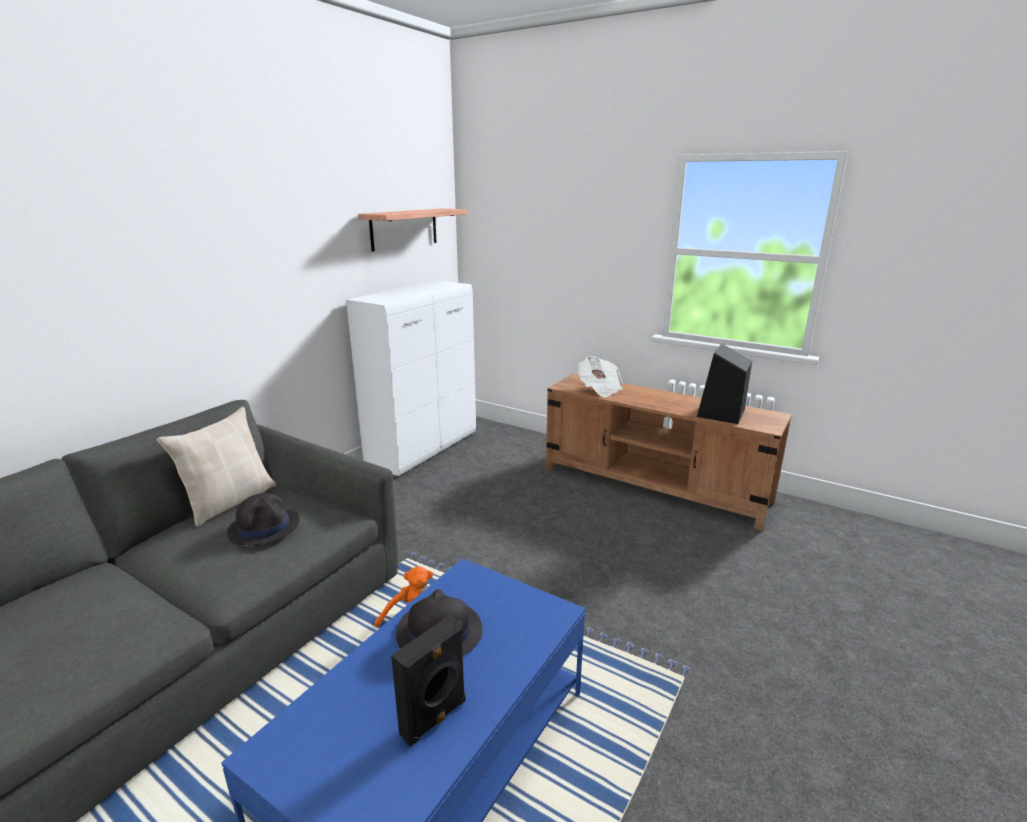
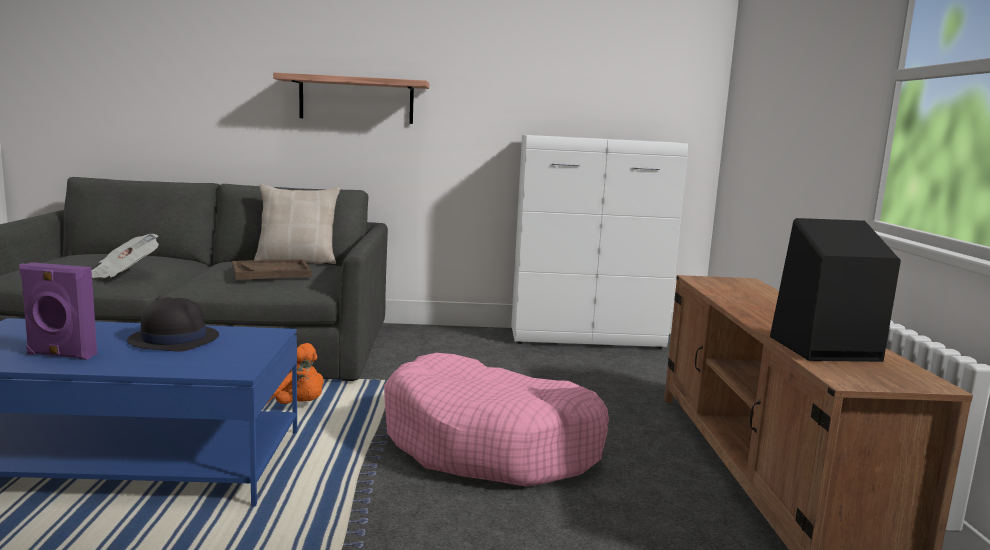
camera: 55 degrees right, 10 degrees down
black hat [227,493,299,545] -> brown tray [232,259,312,280]
shelf [358,209,467,252] -> shelf moved to [273,72,429,124]
black speaker [391,615,466,746] -> purple speaker [19,262,97,360]
newspaper [578,356,623,397] -> newspaper moved to [92,234,159,278]
none -> pink dog bed [384,353,609,486]

